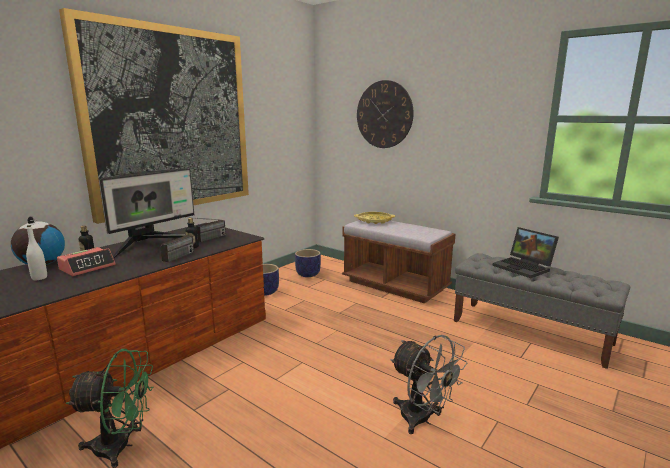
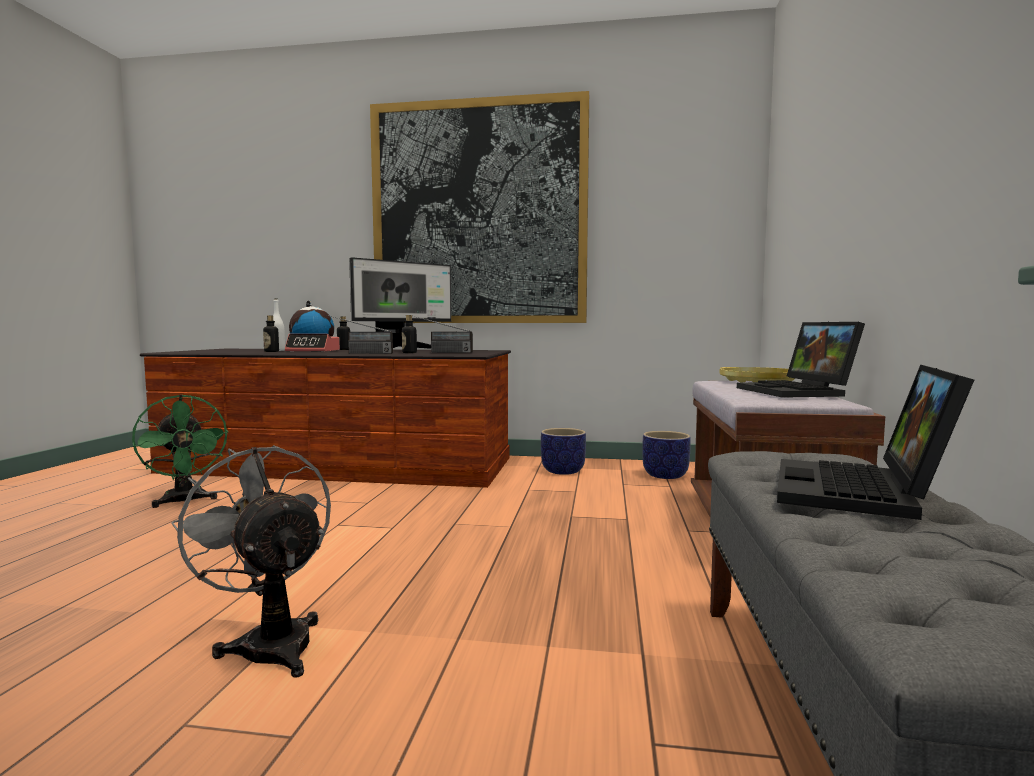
camera: 60 degrees right, 10 degrees down
monitor [99,168,194,258] -> monitor turned 45 degrees counterclockwise [349,257,451,349]
wall clock [357,80,414,148] -> none
grey fan [390,335,467,434] -> grey fan turned 120 degrees clockwise [171,445,331,678]
none -> bottle [263,316,279,352]
none -> laptop [737,321,865,398]

